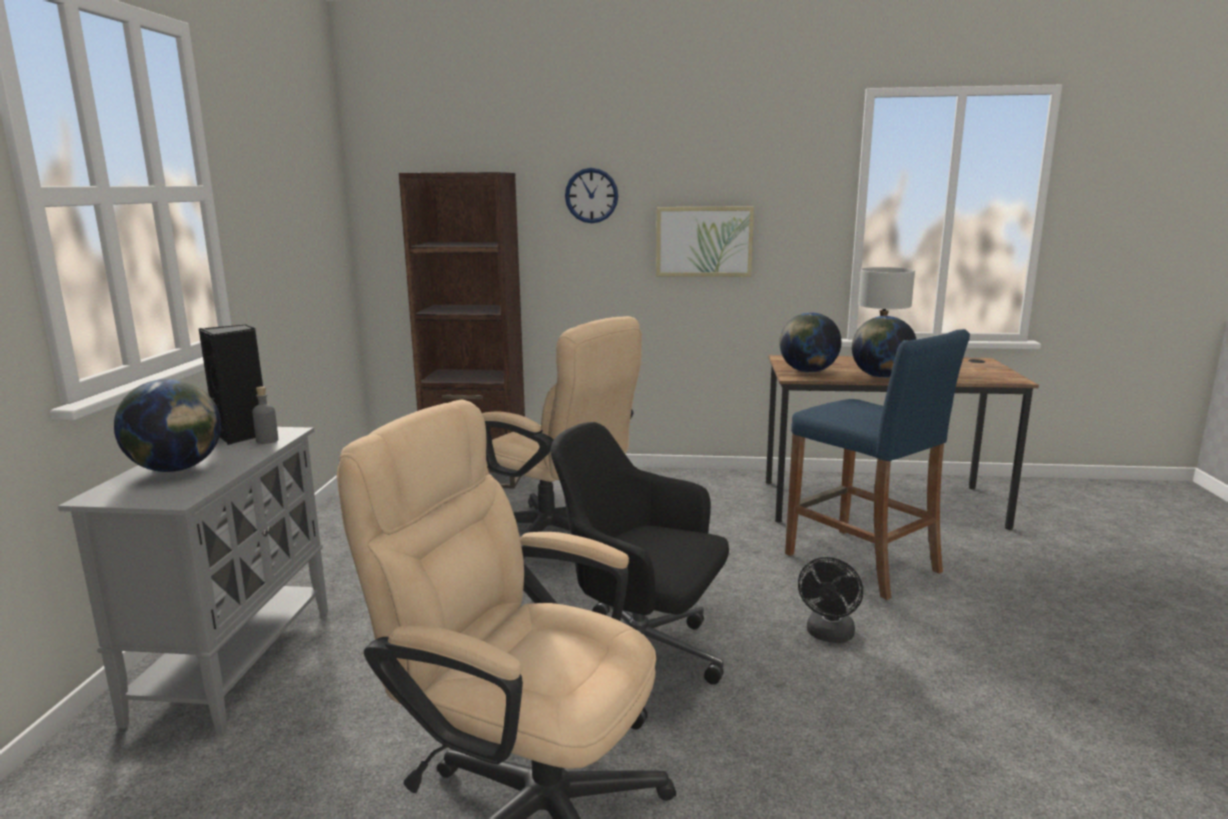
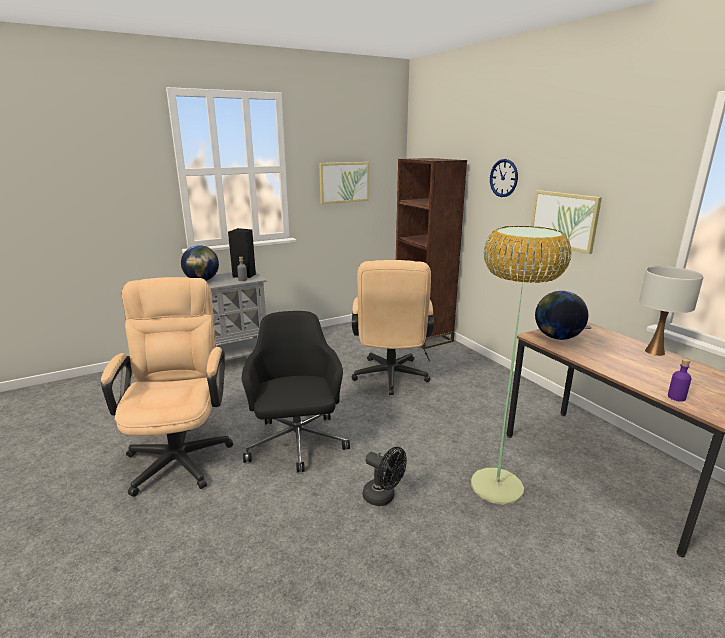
camera: 55 degrees right, 5 degrees up
blue stool [785,329,970,600] -> floor lamp [471,226,571,505]
black fan [798,557,863,643] -> black fan turned 135 degrees counterclockwise [363,447,407,506]
globe [852,316,917,378] -> none
none -> picture [319,162,369,204]
none -> purple bottle [668,359,691,402]

